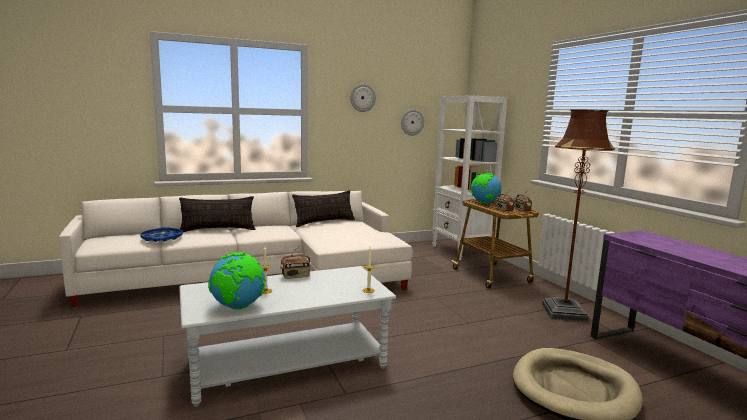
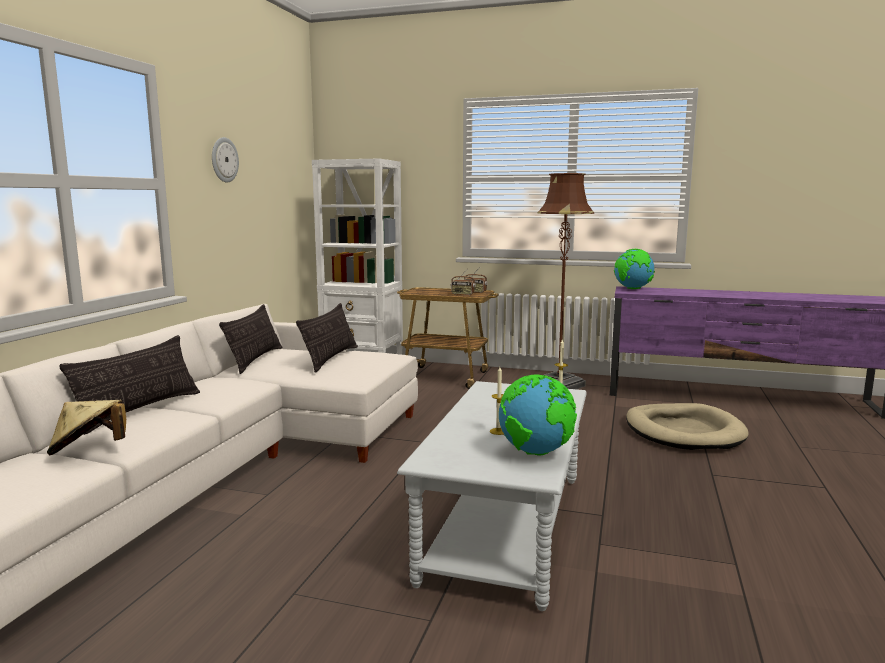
camera: 50 degrees left, 0 degrees up
blue tray [140,227,183,242] -> beige hat [47,400,126,455]
radio [280,245,311,279] -> none
wall clock [401,109,424,136] -> none
globe [471,173,502,204] -> globe moved to [614,249,655,289]
none -> pillow [296,303,358,373]

